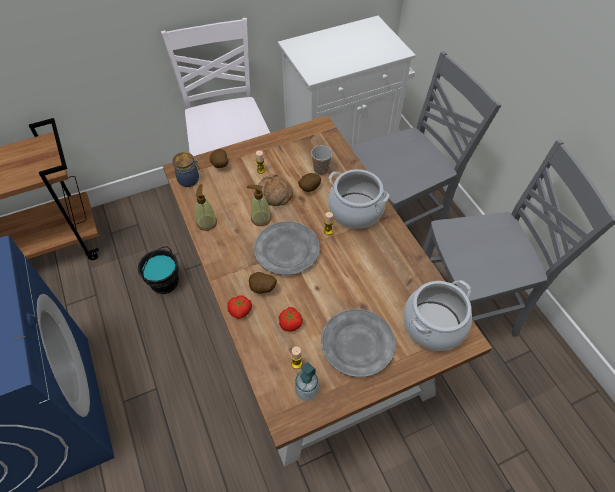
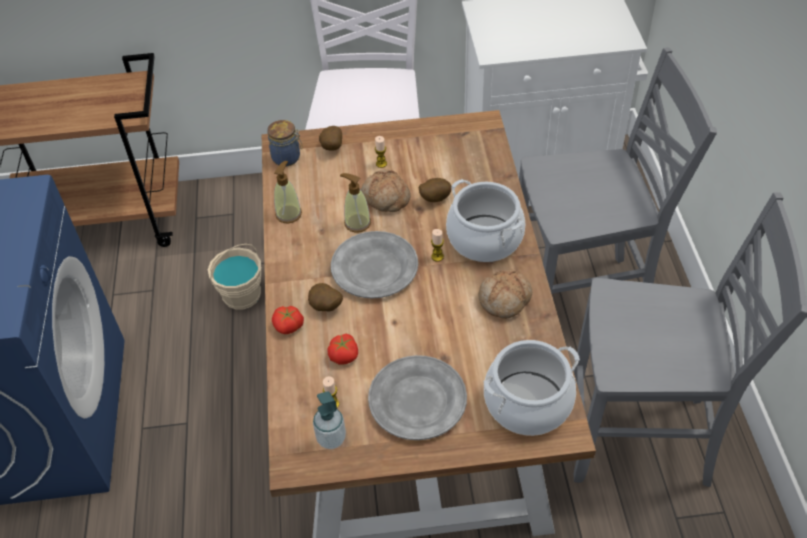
camera: 20 degrees right, 5 degrees down
black bucket [138,246,179,294] -> beige bucket [208,244,261,310]
cup [311,145,332,175] -> none
none -> bread [479,270,532,319]

